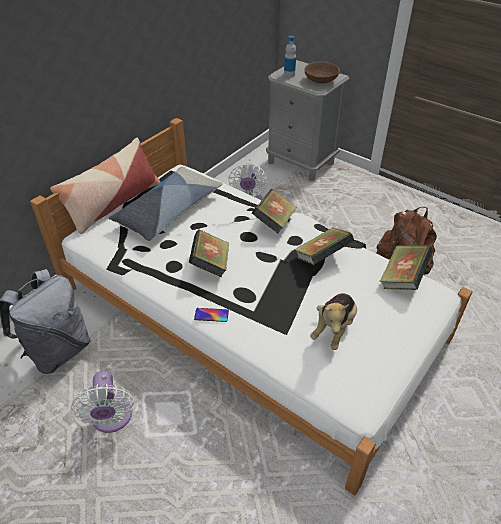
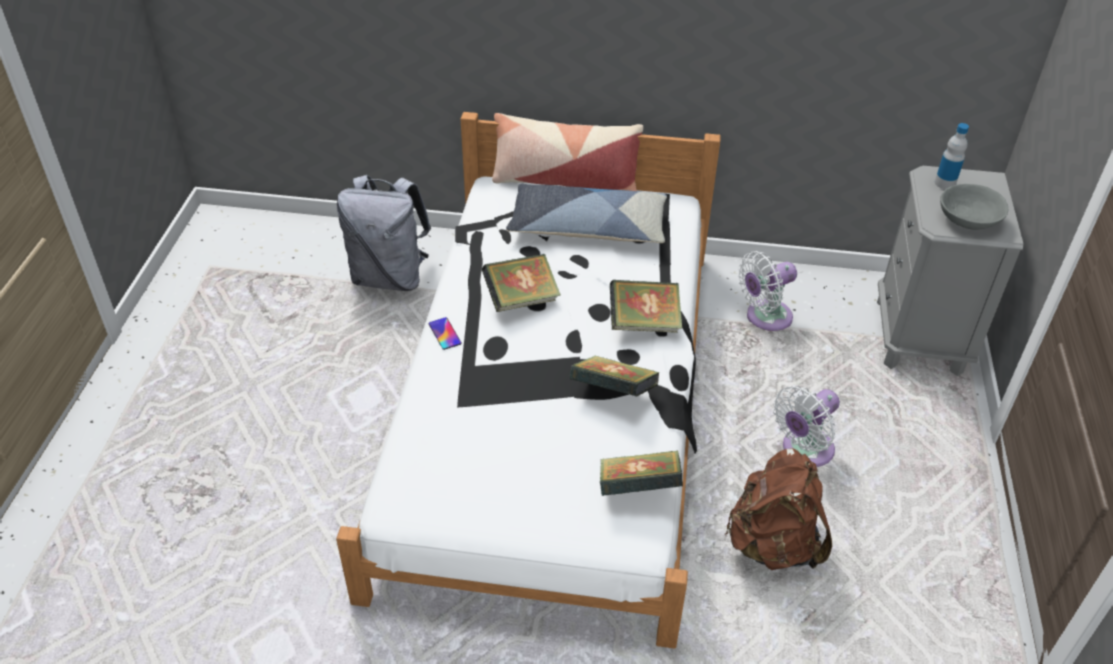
camera: 60 degrees right, 0 degrees up
white fan [71,371,134,433] -> white fan moved to [773,386,840,467]
brown bowl [304,61,340,84] -> grey bowl [940,184,1008,230]
plush toy [310,294,357,350] -> none

